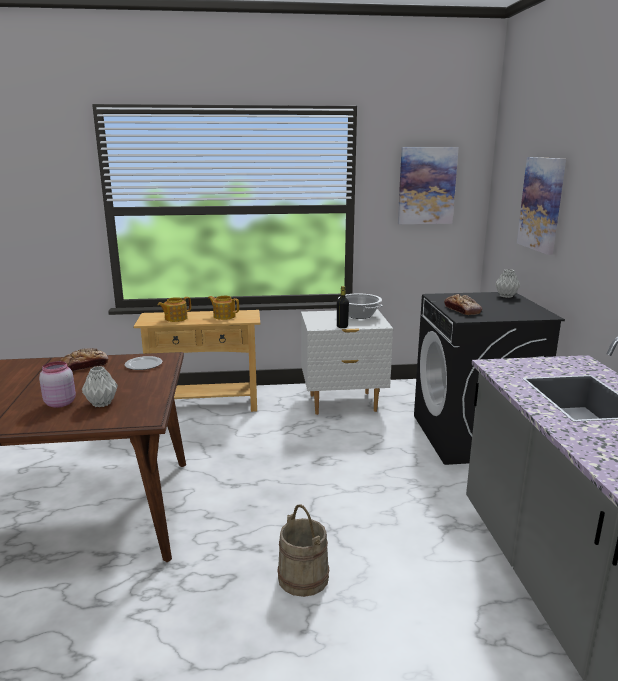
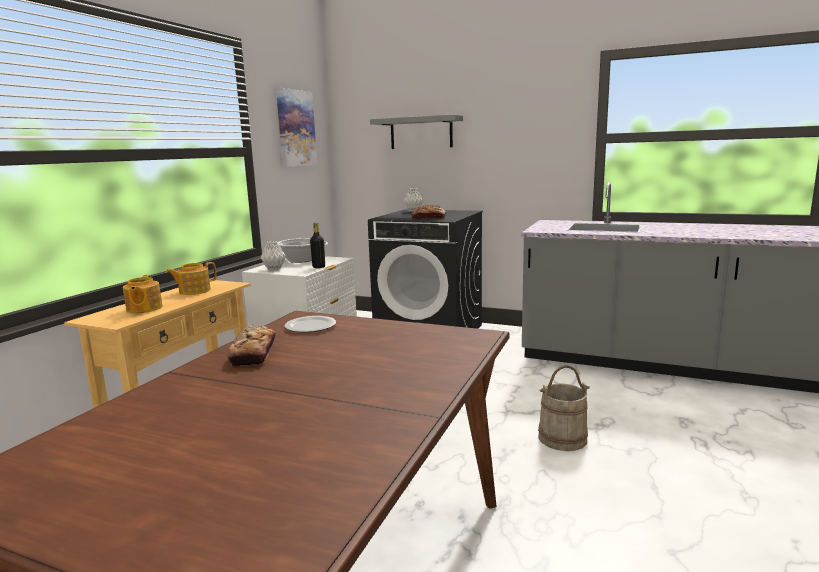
camera: 60 degrees left, 5 degrees down
pink jar [39,361,76,408] -> none
grey vase [82,366,118,407] -> grey vase moved to [261,241,286,270]
picture [517,157,566,255] -> grey shelf [370,115,463,149]

